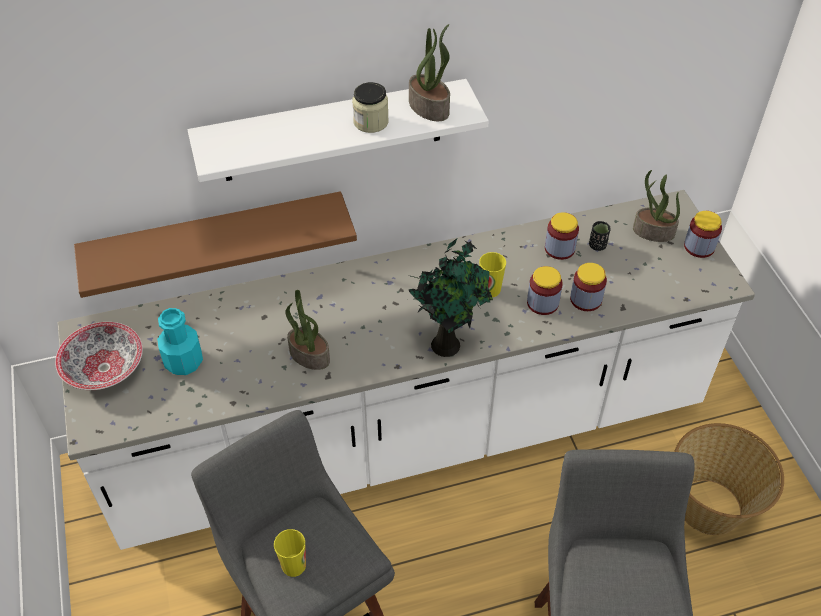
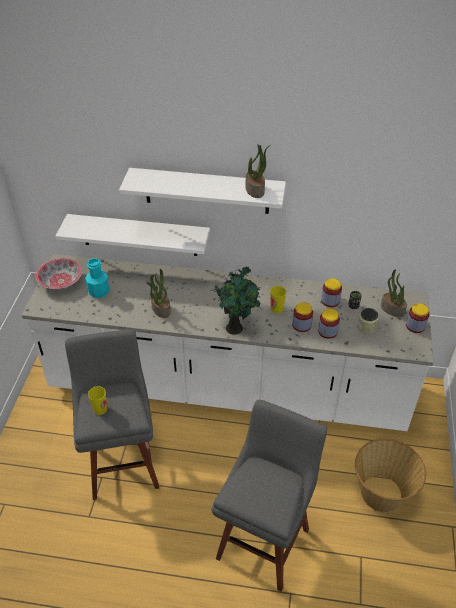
camera: 25 degrees right, 5 degrees down
brown shelf [74,191,357,298] -> white shelf [55,214,210,256]
jar [352,82,389,133] -> jar moved to [357,308,378,334]

